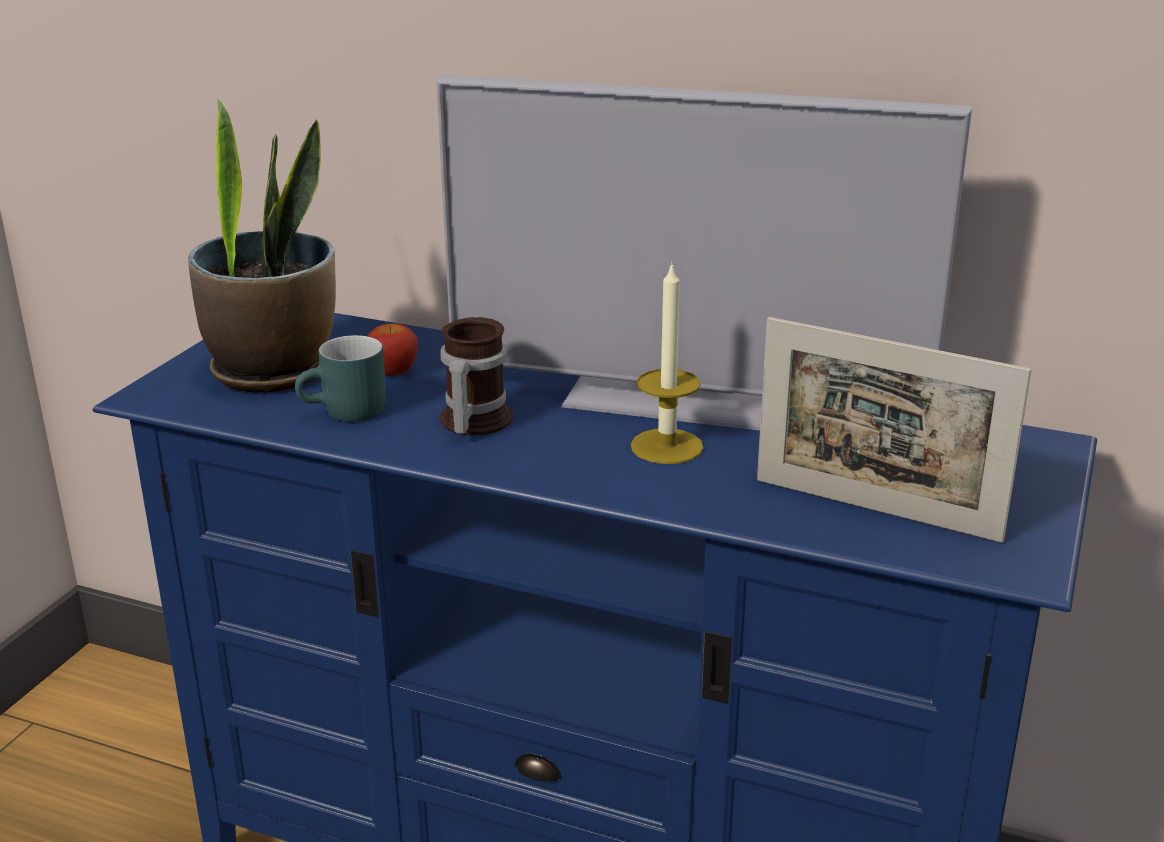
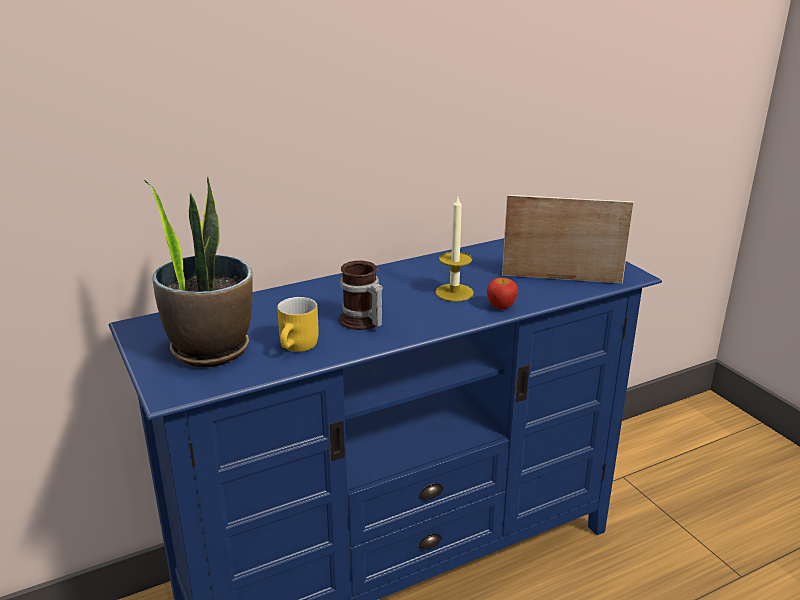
camera: 50 degrees left, 0 degrees up
turquoise mug [295,335,386,422] -> yellow mug [277,297,319,352]
apple [368,324,418,376] -> apple moved to [487,278,518,310]
television [436,75,972,431] -> none
picture frame [757,317,1031,543] -> picture frame turned 150 degrees counterclockwise [502,194,634,284]

